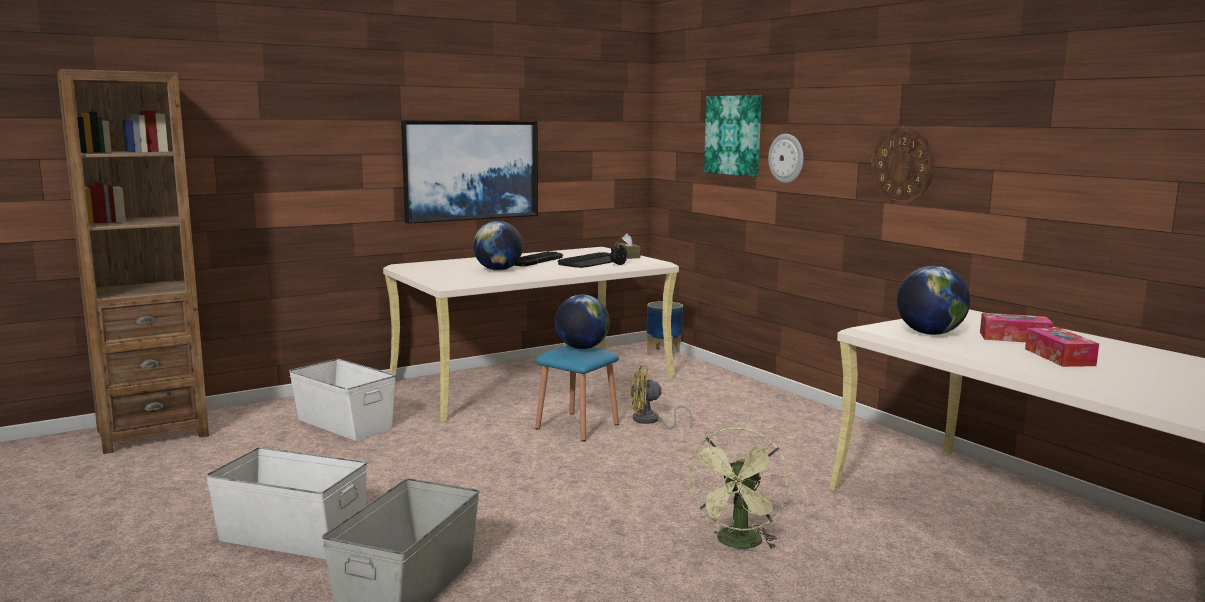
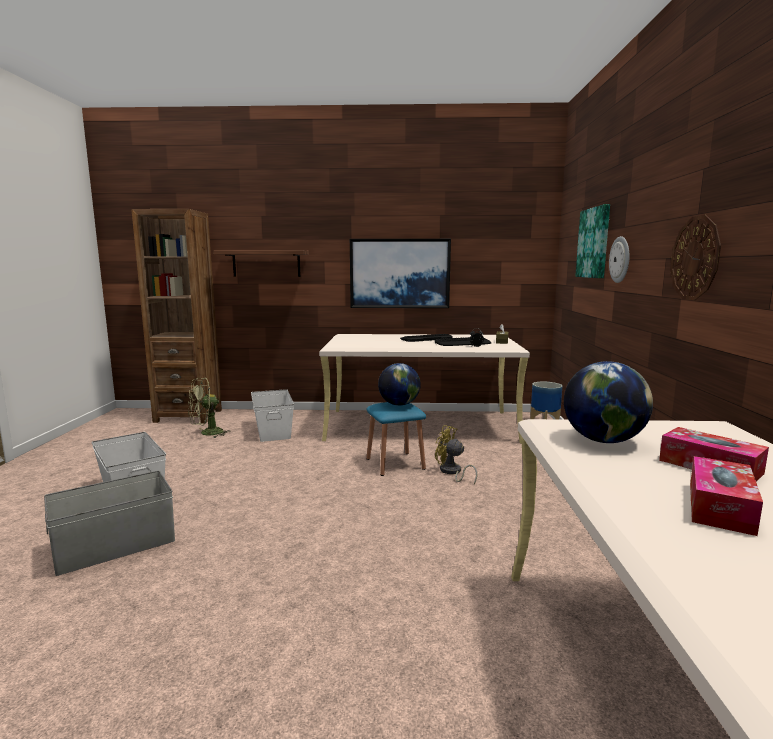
camera: 35 degrees right, 0 degrees up
globe [473,221,523,271] -> none
green fan [687,428,790,549] -> green fan moved to [188,378,231,438]
none -> shelf [213,250,309,277]

